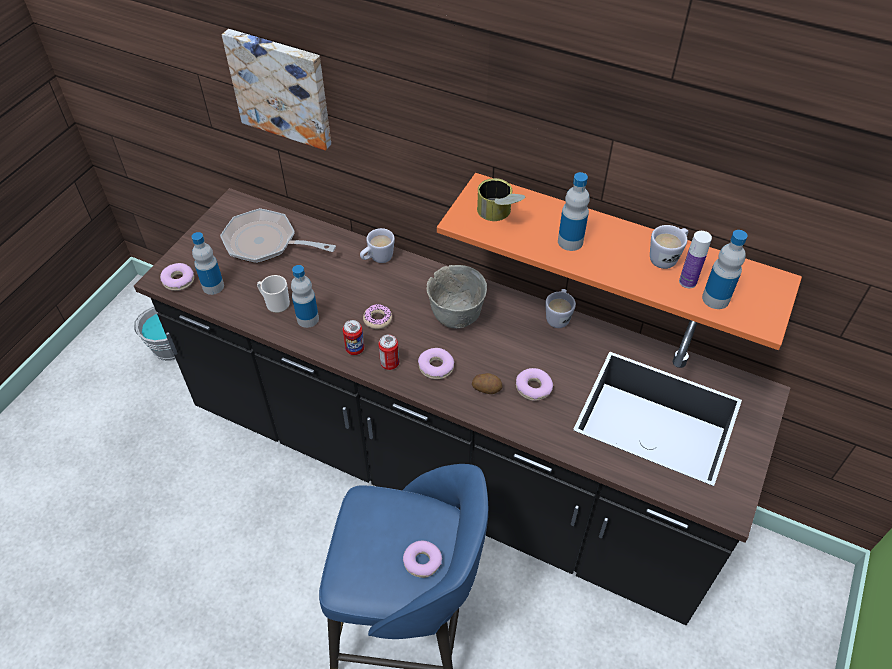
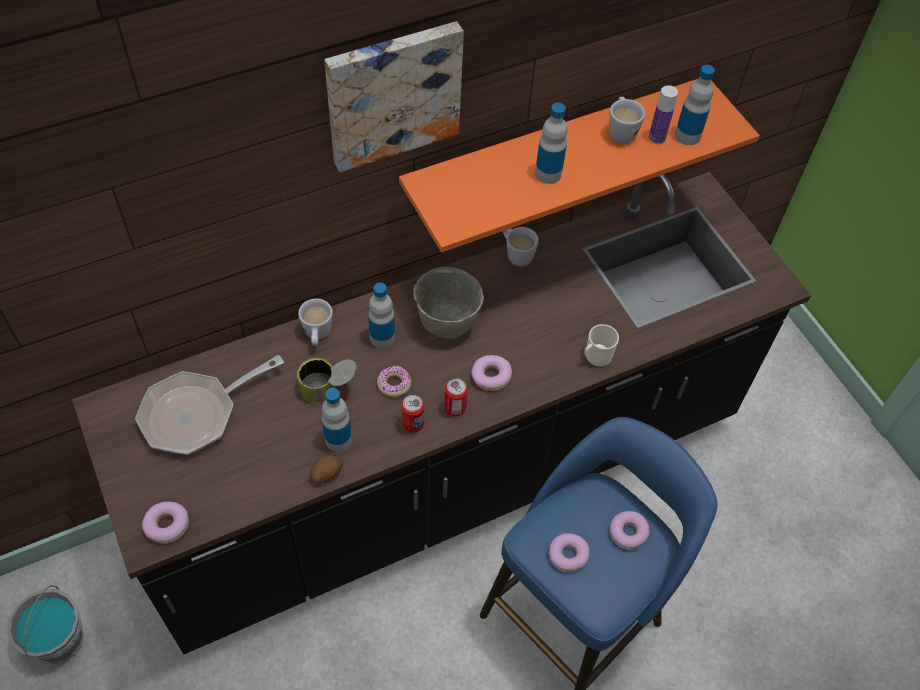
camera: 55 degrees left, 5 degrees up
bottle [192,232,224,295] -> bottle moved to [368,283,395,348]
picture [222,29,331,151] -> picture moved to [324,21,464,172]
mug [257,275,290,313] -> mug moved to [584,324,619,367]
potato [472,373,502,394] -> potato moved to [310,455,342,484]
can [477,178,525,221] -> can moved to [297,358,357,403]
donut [516,368,553,401] -> donut moved to [549,533,590,572]

